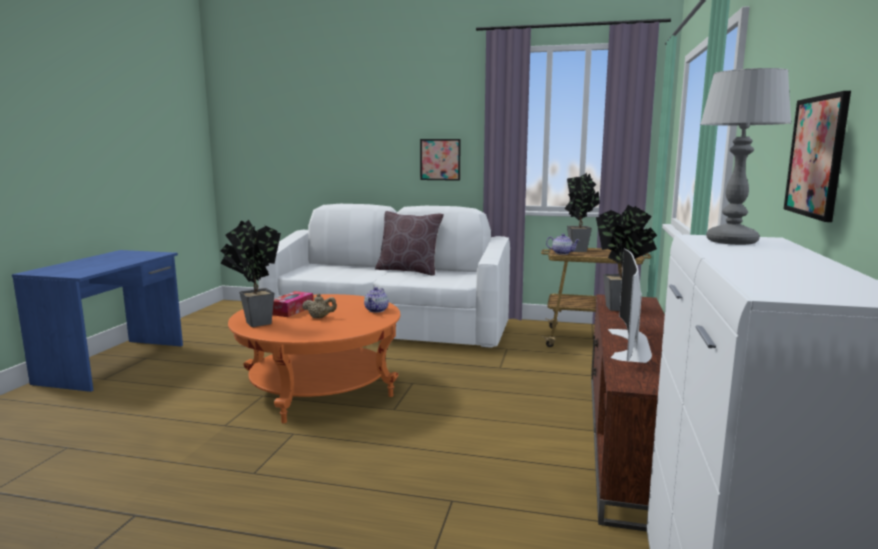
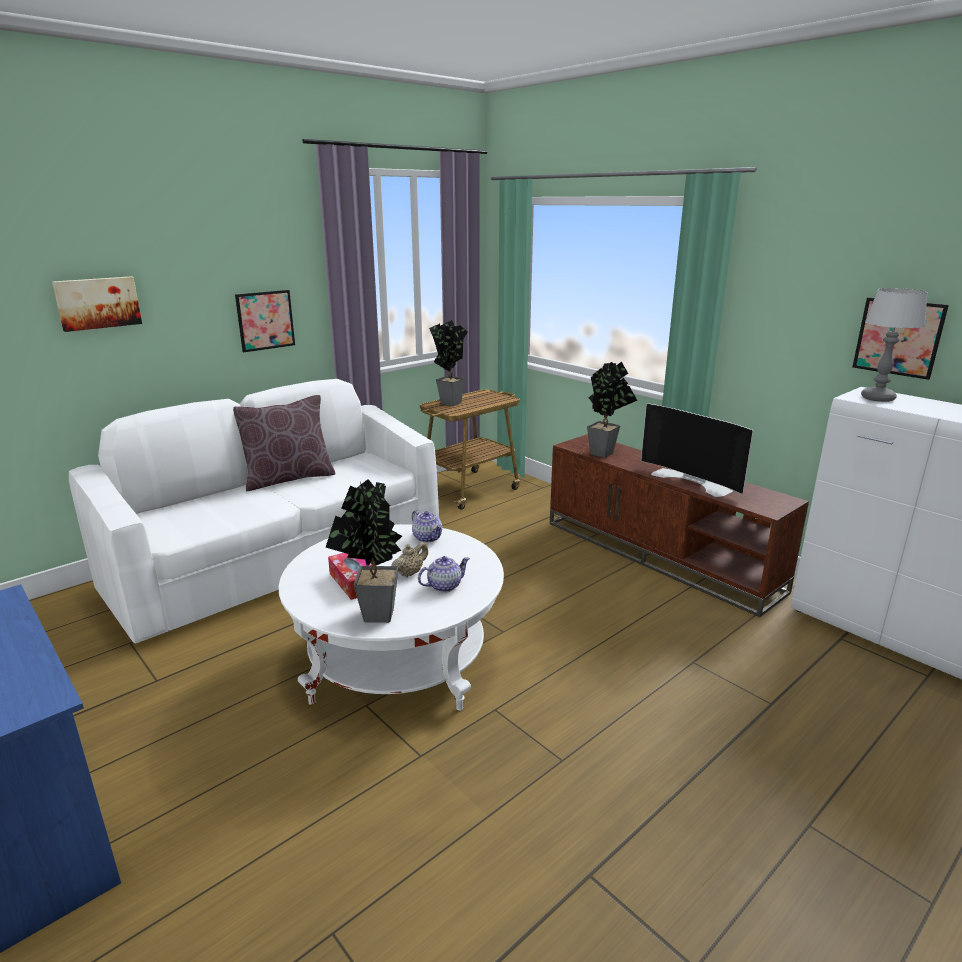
camera: 55 degrees left, 10 degrees up
orange coffee table [228,294,400,423] -> white coffee table [278,524,504,711]
teapot [546,234,580,255] -> teapot moved to [418,556,470,592]
none -> picture [52,276,142,332]

